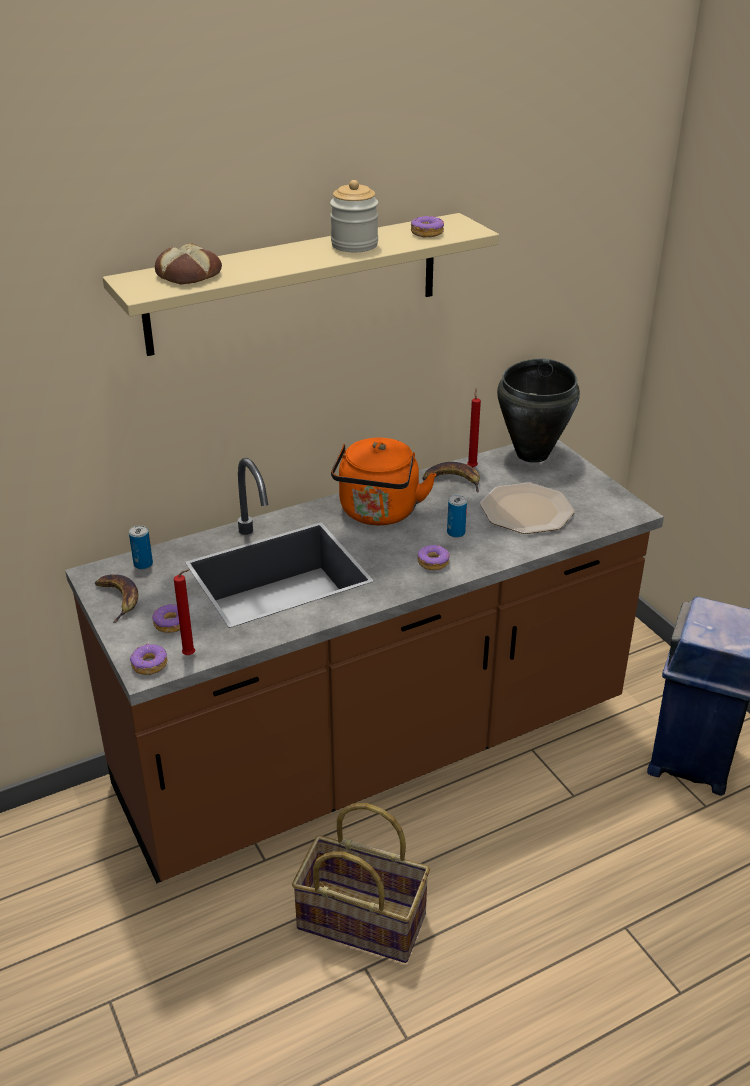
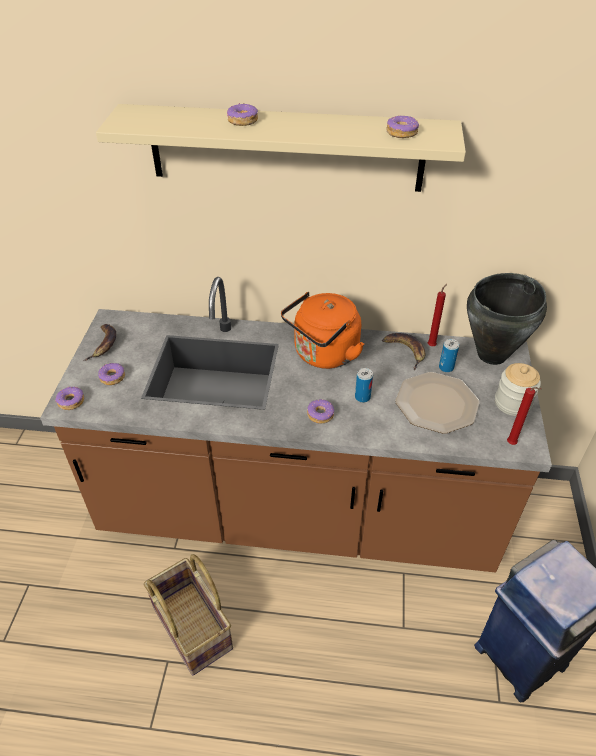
camera: 35 degrees right, 10 degrees up
can [129,525,153,569] -> can moved to [439,339,459,373]
bread [155,243,222,284] -> none
red candle [174,569,195,655] -> red candle moved to [507,387,542,445]
jar [330,180,378,252] -> jar moved to [495,363,541,416]
none -> donut [227,103,258,126]

